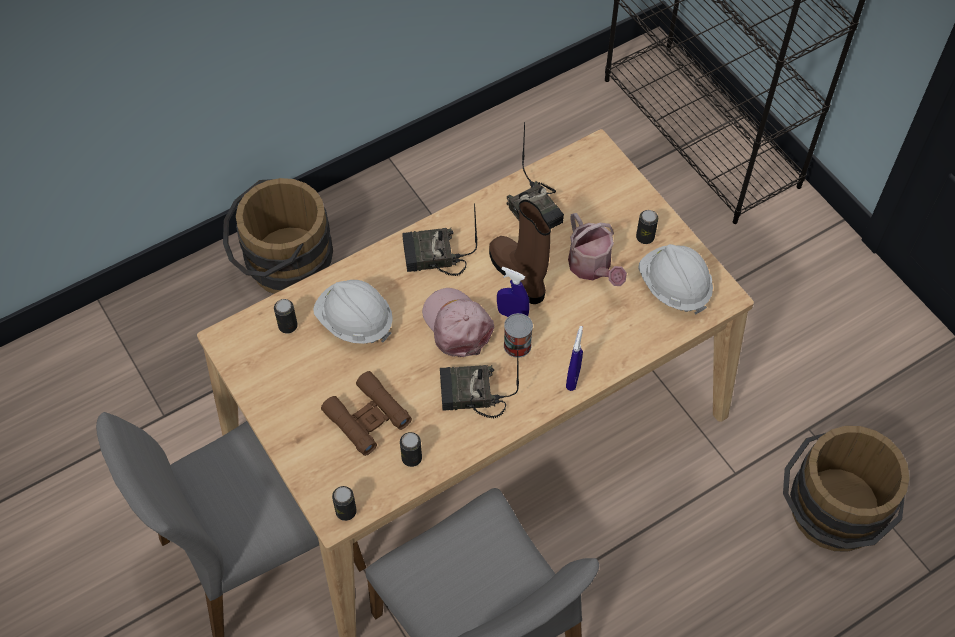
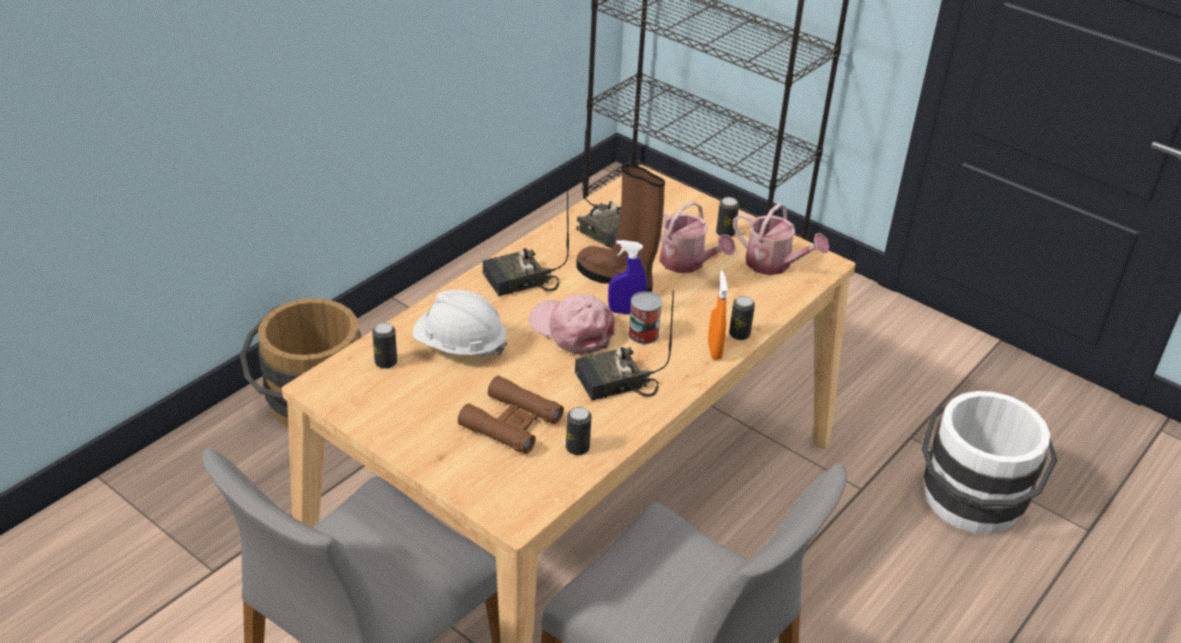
camera: 20 degrees left, 20 degrees down
can [332,486,357,521] -> can moved to [729,296,755,340]
blue spray bottle [566,326,583,391] -> orange spray bottle [708,271,728,360]
white hard hat [638,244,713,315] -> watering can [733,203,829,275]
brown bucket [783,426,910,552] -> white bucket [922,391,1057,534]

